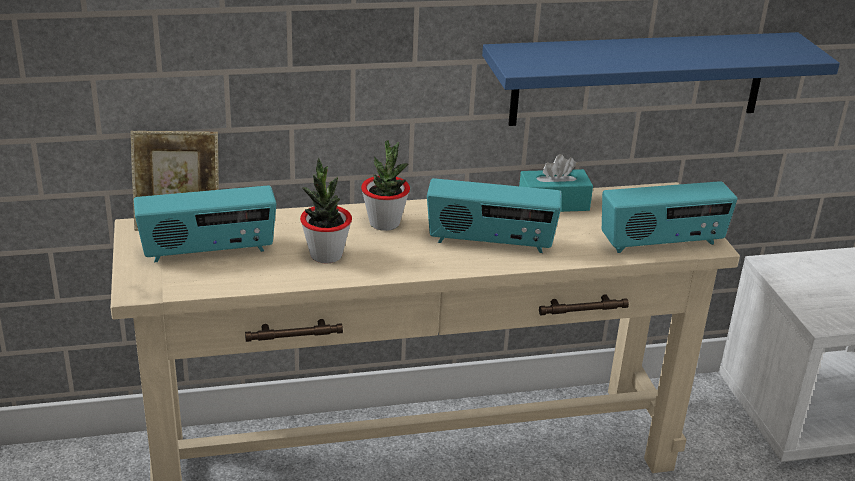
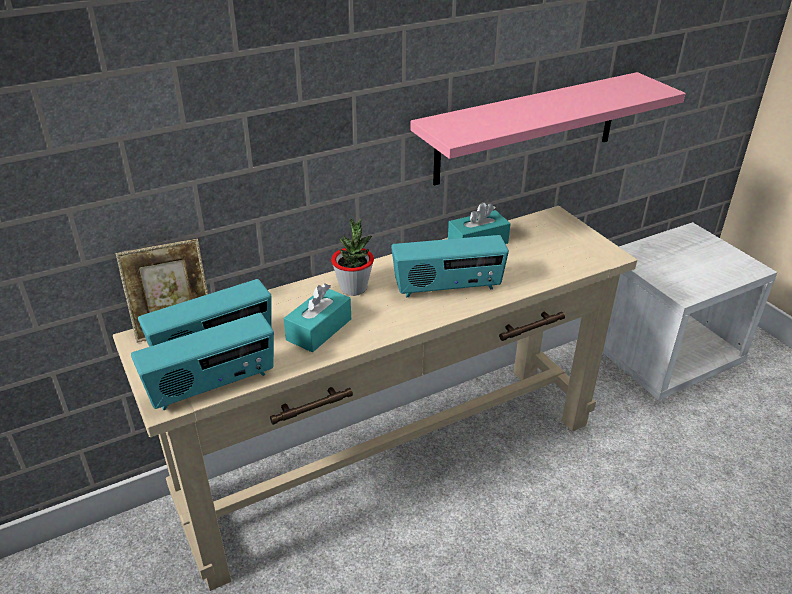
camera: 15 degrees left, 5 degrees up
potted plant [300,158,352,263] -> turquoise tissue box [284,283,351,352]
blue shelf [482,32,840,126] -> pink shelf [410,72,686,186]
radio [602,181,737,253] -> radio moved to [131,313,274,410]

